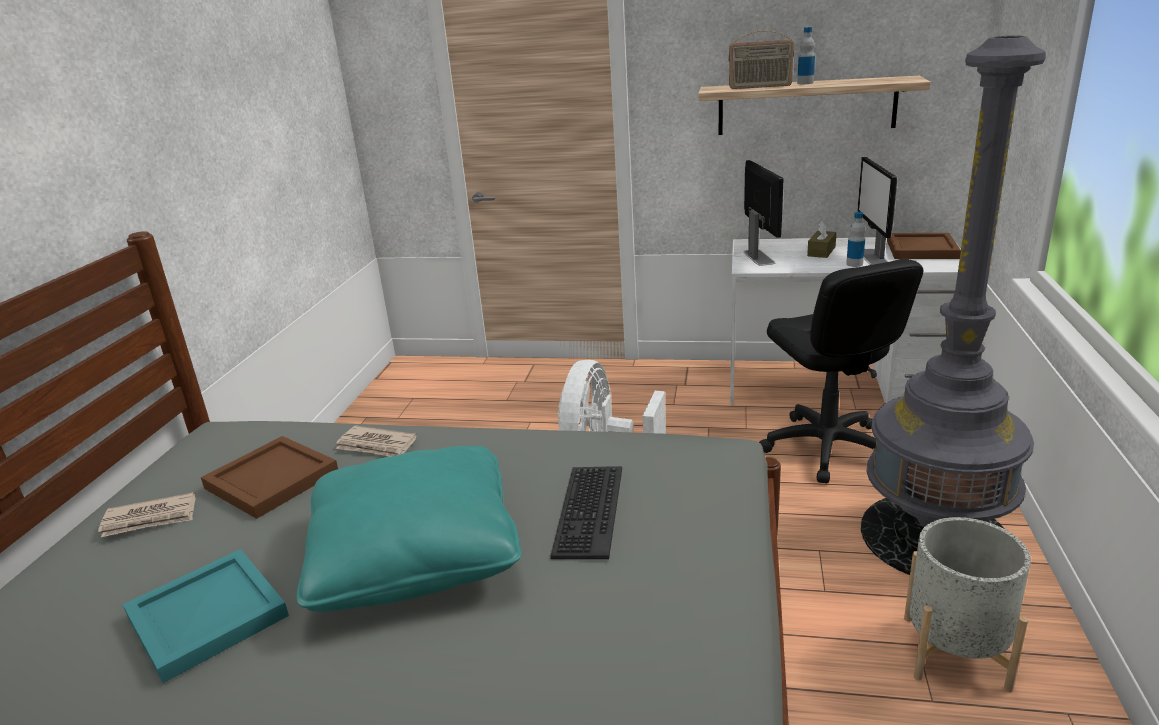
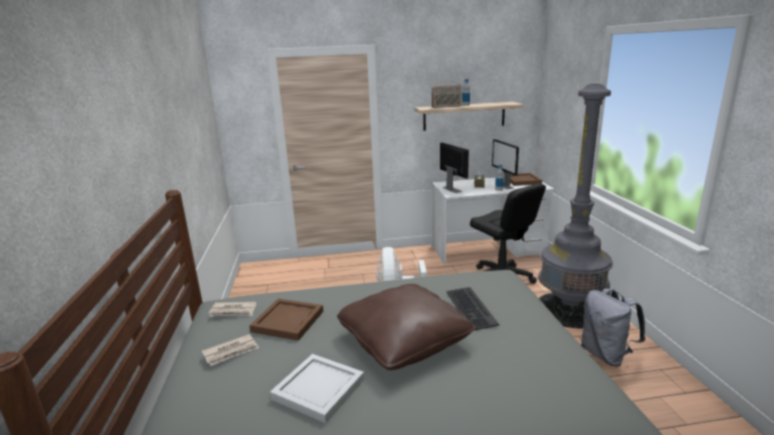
camera: 20 degrees left, 5 degrees down
turquoise tray [122,549,289,683] -> white tray [270,354,364,423]
turquoise pillow [296,446,522,612] -> brown pillow [337,284,476,370]
newspaper [336,425,417,457] -> newspaper moved to [209,302,256,317]
grey planter [904,517,1031,692] -> grey backpack [581,288,646,367]

